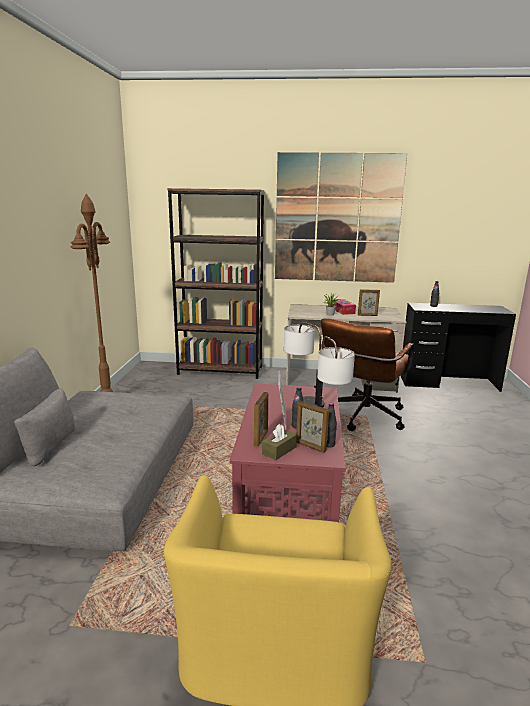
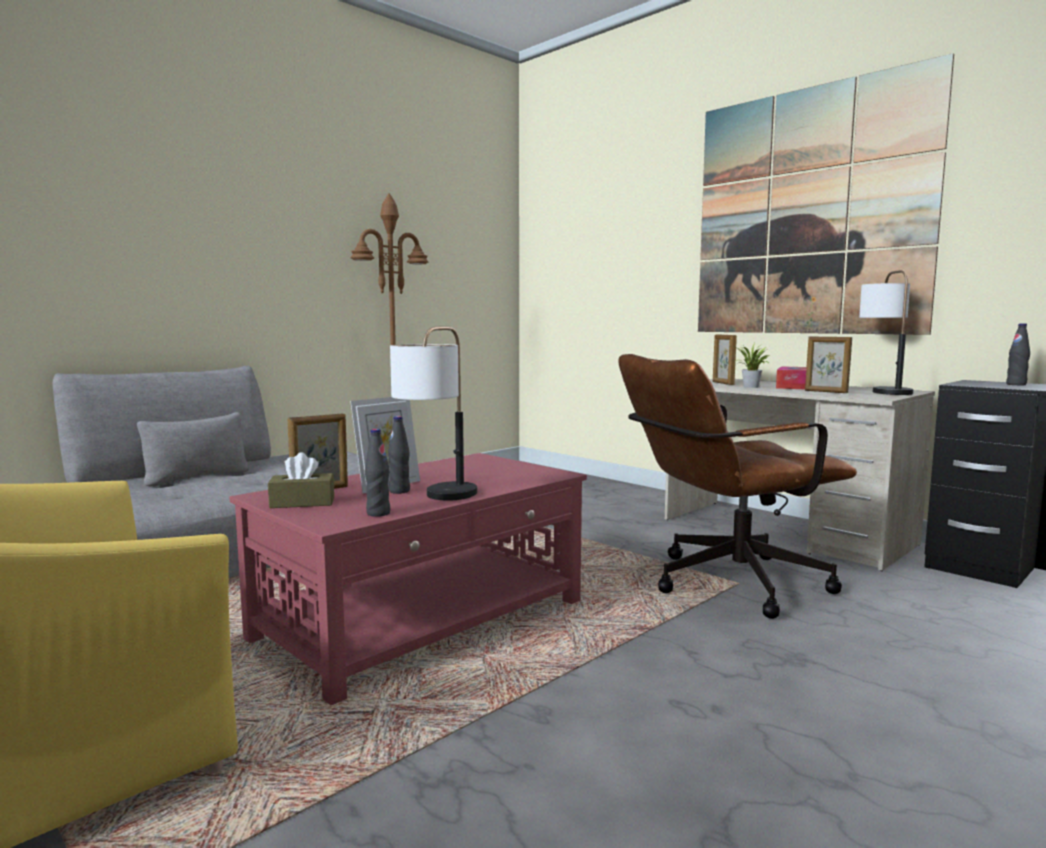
camera: 40 degrees right, 10 degrees down
brown bookcase [167,188,265,379] -> none
table lamp [284,322,324,408] -> table lamp moved to [859,270,913,395]
picture frame [296,401,329,453] -> picture frame moved to [713,334,737,385]

